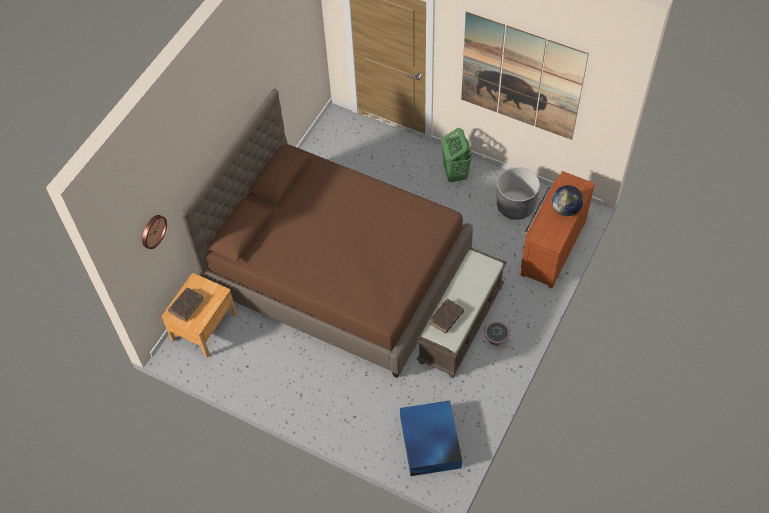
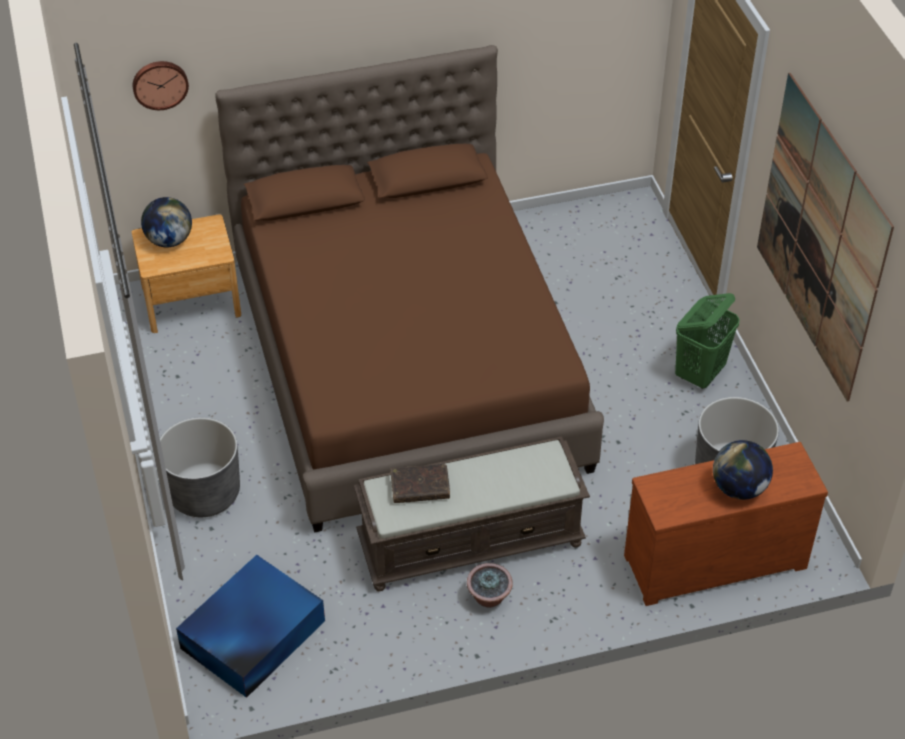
camera: 45 degrees right, 10 degrees down
brown book [168,288,204,322] -> globe [141,197,192,248]
none -> grey planter [160,417,240,517]

